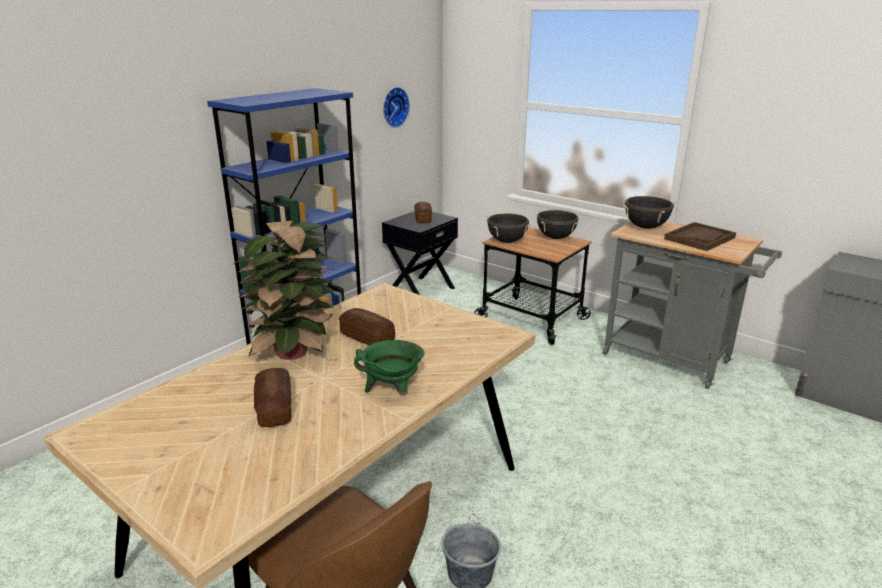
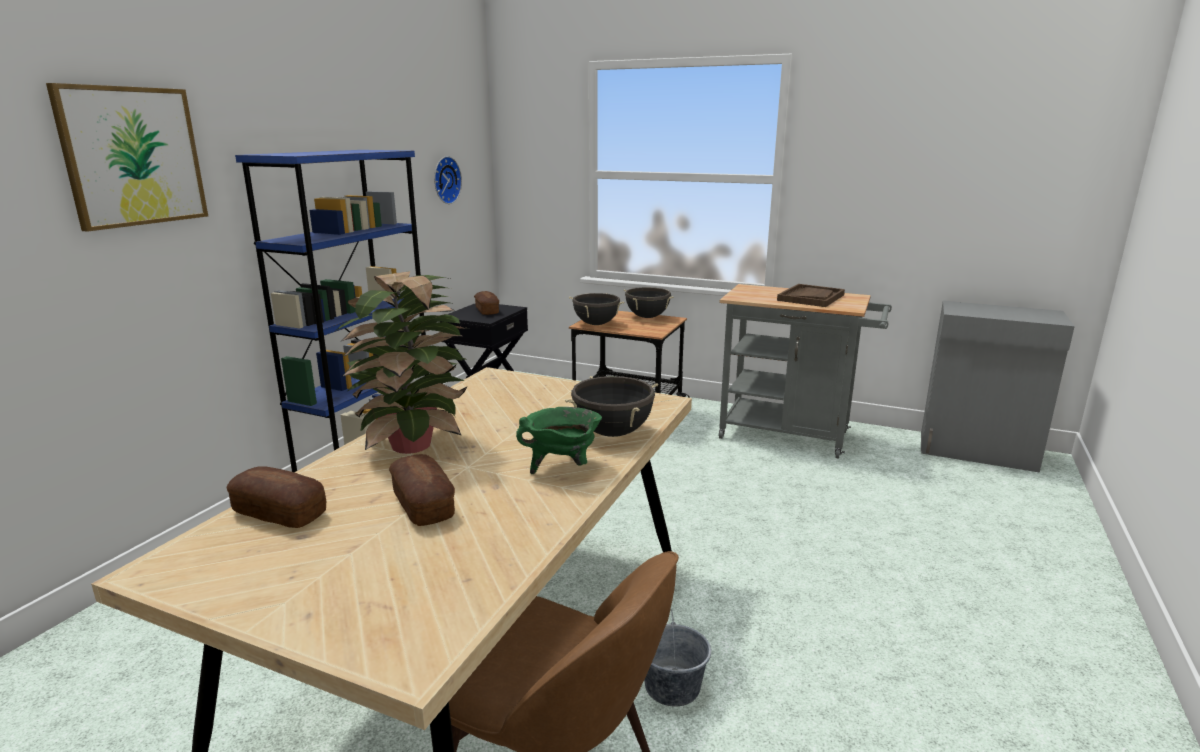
camera: 15 degrees left, 5 degrees down
bread [339,308,395,345] -> bread moved to [226,466,326,528]
black cooking pot [622,196,676,229] -> black cooking pot moved to [565,376,658,437]
none -> picture [46,83,208,232]

